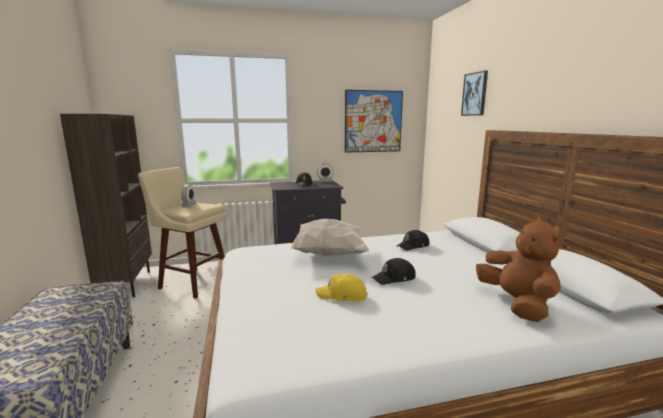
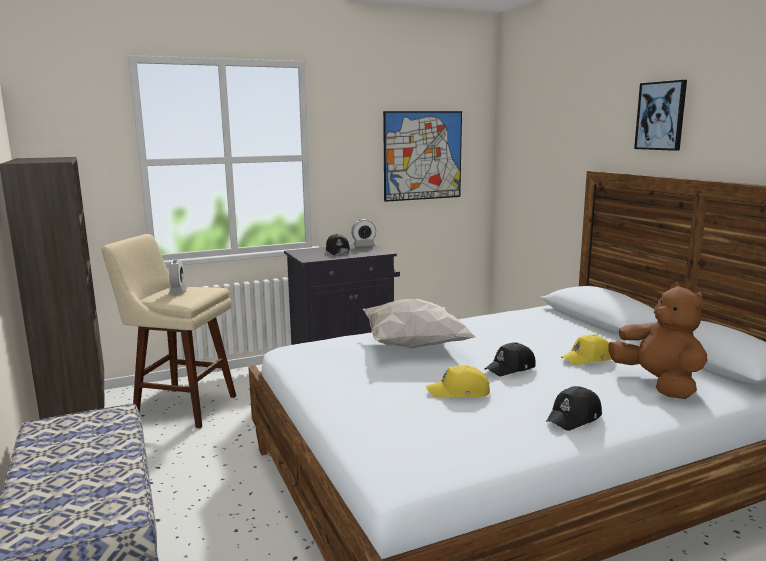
camera: 10 degrees left, 0 degrees up
black cap [397,230,429,251] -> black cap moved to [546,386,602,431]
picture [461,70,488,116] -> picture moved to [634,80,687,151]
none -> yellow cap [561,334,612,365]

